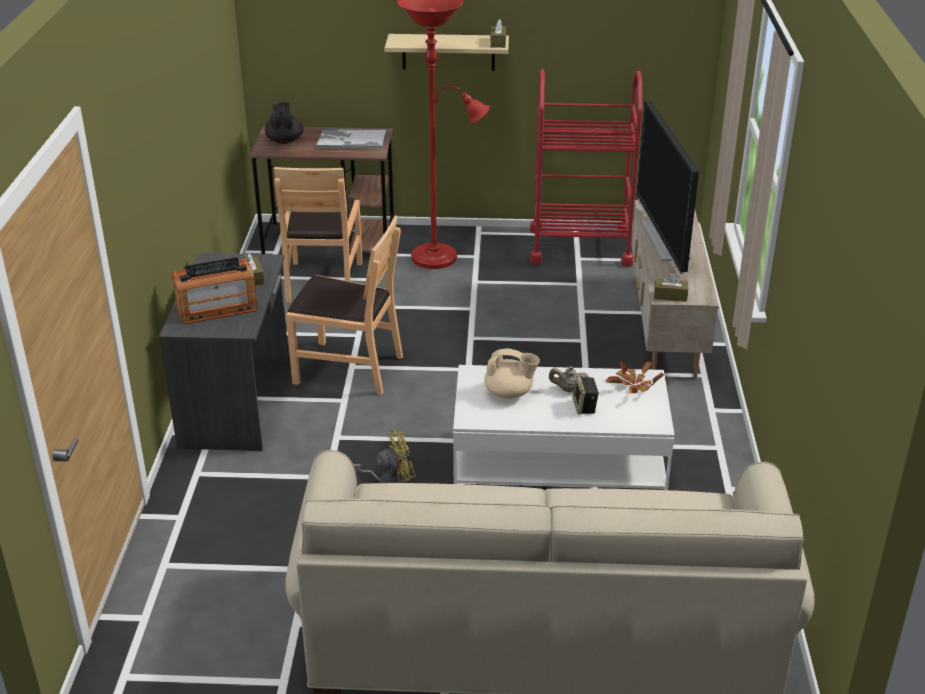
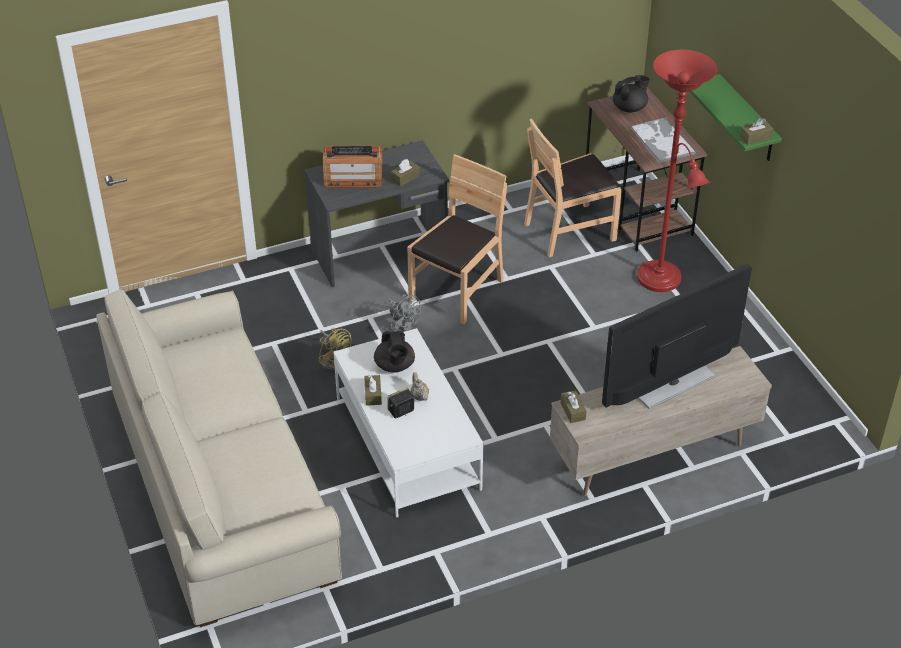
camera: 65 degrees right, 10 degrees up
radio [172,257,258,324] -> radio turned 45 degrees counterclockwise [323,146,383,188]
brown chair [286,215,403,395] -> brown chair turned 135 degrees counterclockwise [407,154,507,324]
beige shelf [385,34,509,71] -> green shelf [689,74,782,161]
beige teapot [484,349,540,399] -> black teapot [374,331,415,373]
red cart [530,69,642,267] -> none
potted plant [606,361,664,393] -> none
none -> brown tissue box [364,375,382,406]
none -> grey fan [388,295,421,332]

